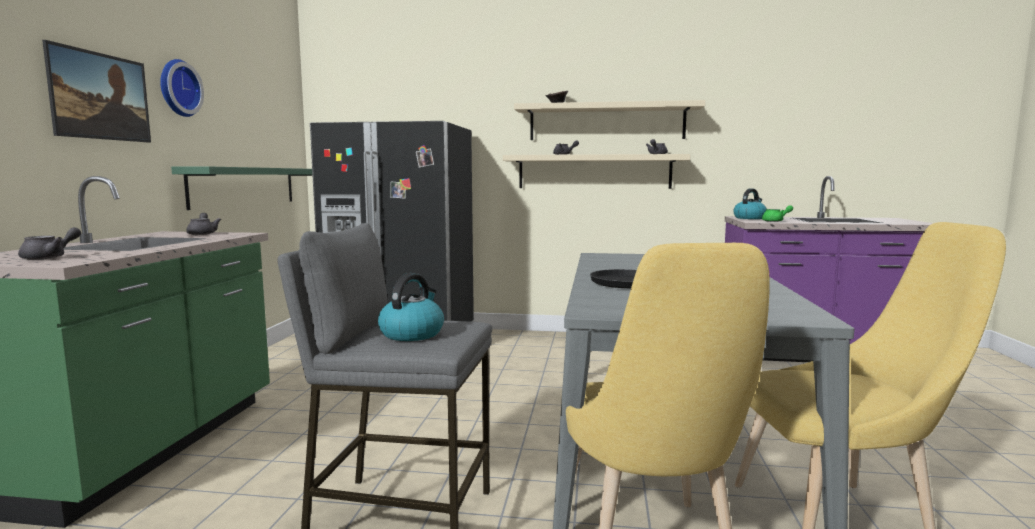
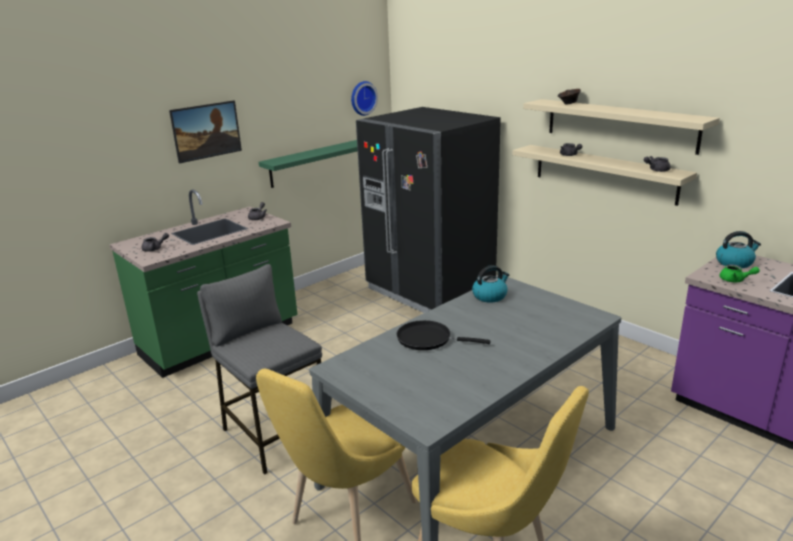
camera: 40 degrees right, 15 degrees up
wall clock [160,59,204,117] -> wall clock moved to [351,81,378,116]
kettle [378,273,444,341] -> kettle moved to [472,265,509,303]

